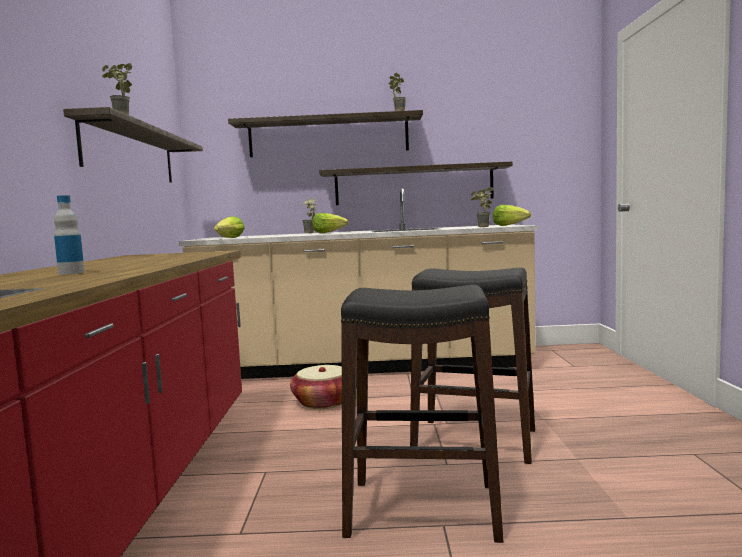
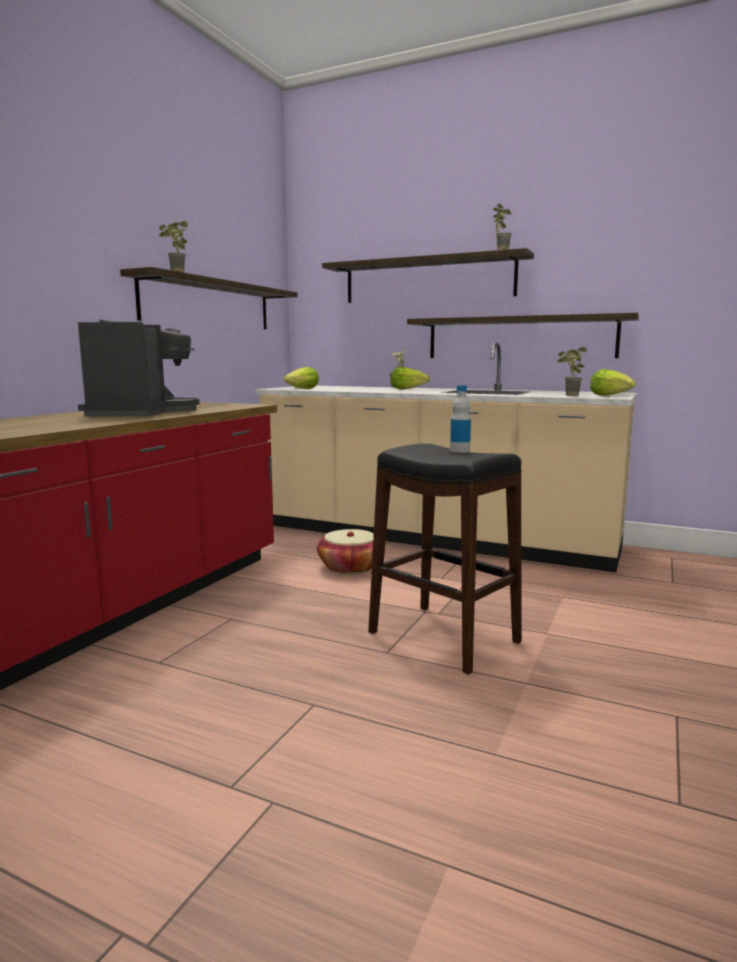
camera: 25 degrees right, 5 degrees up
bottle [54,195,85,275] -> bottle moved to [450,385,471,453]
black stool [341,285,503,543] -> none
none -> coffee machine [78,320,200,417]

